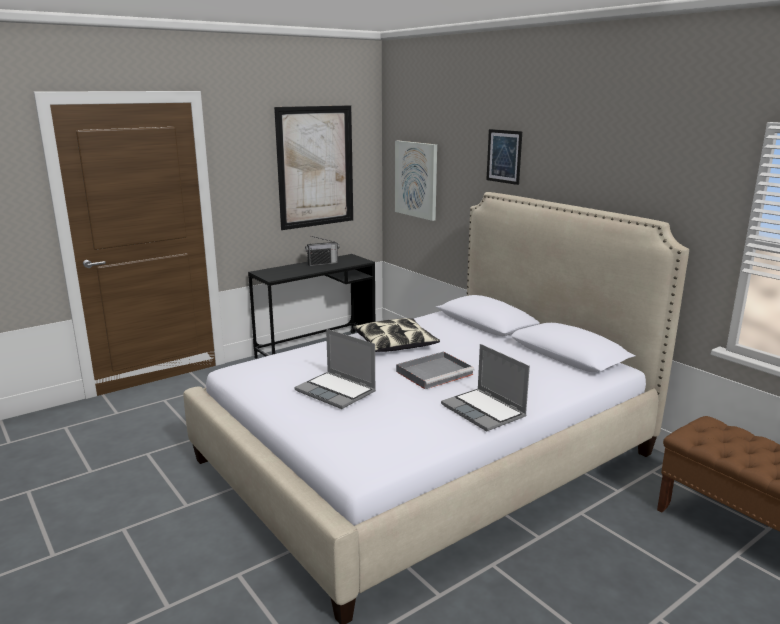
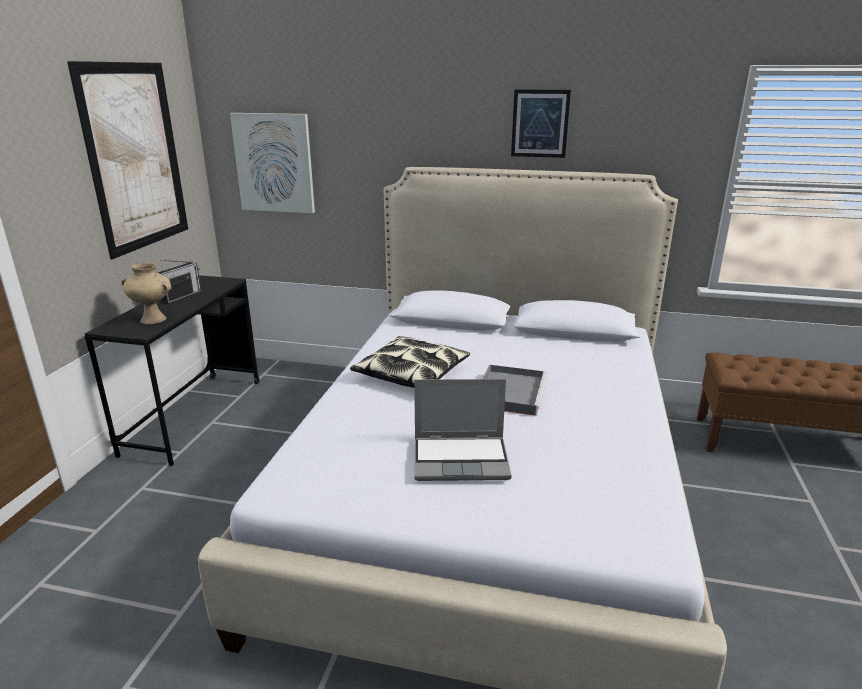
camera: 40 degrees left, 5 degrees up
laptop [441,344,530,431] -> none
picture [486,129,522,185] -> picture moved to [511,89,571,158]
none -> beige vase [121,263,171,324]

